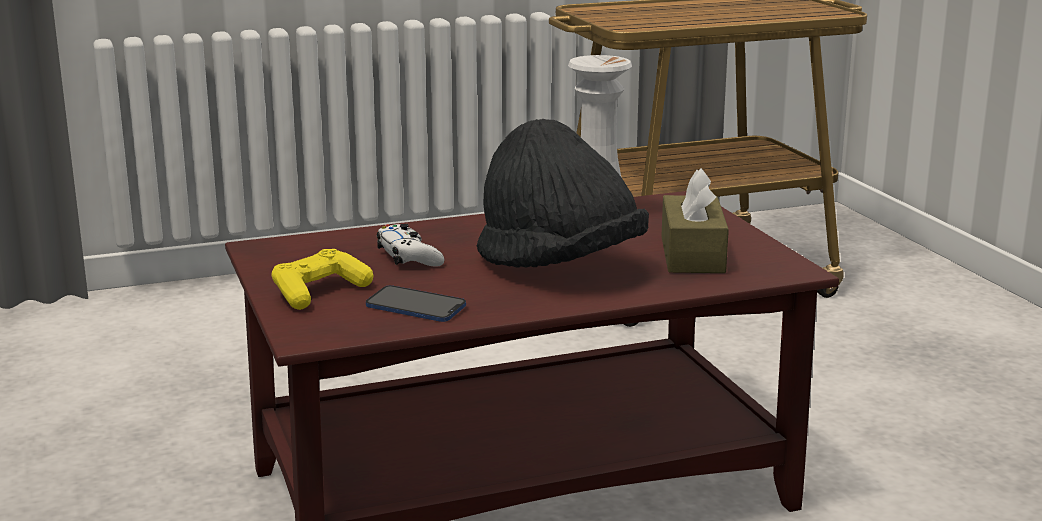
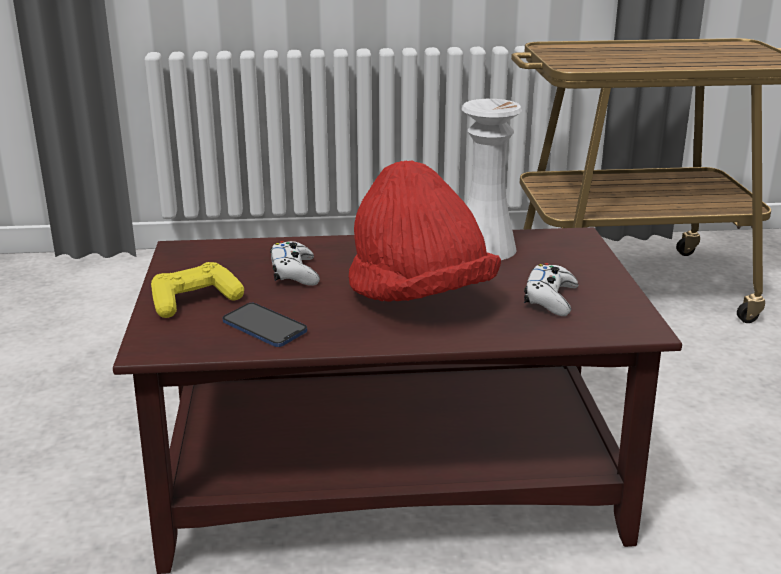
camera: 15 degrees right, 5 degrees up
black hat [477,119,649,268] -> red hat [349,160,501,302]
brown tissue box [661,168,729,273] -> white game controller [524,263,578,316]

